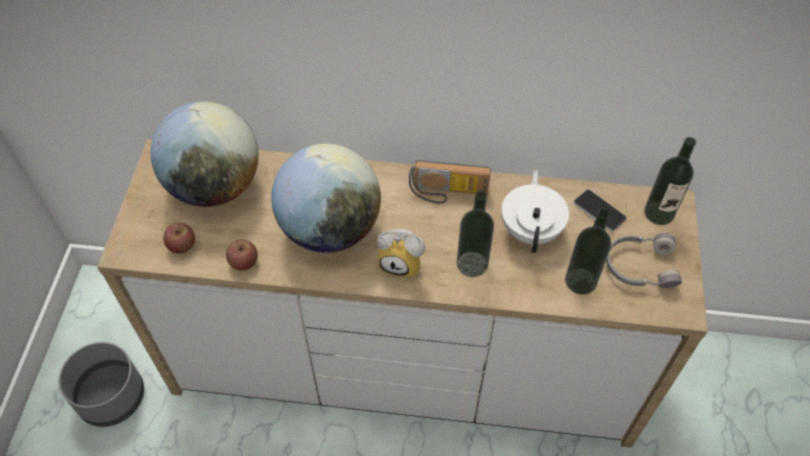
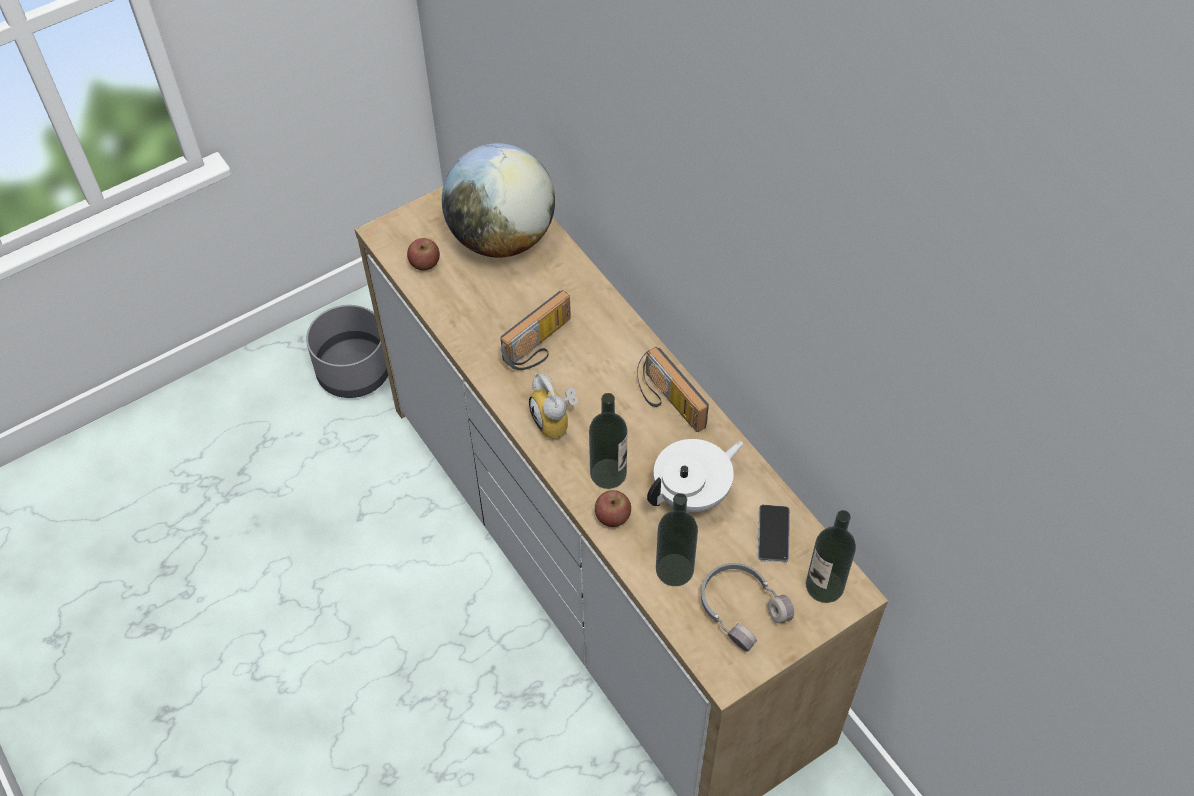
camera: 50 degrees right, 0 degrees up
apple [226,239,258,270] -> apple moved to [595,490,631,527]
globe [271,144,381,253] -> radio [501,290,571,370]

